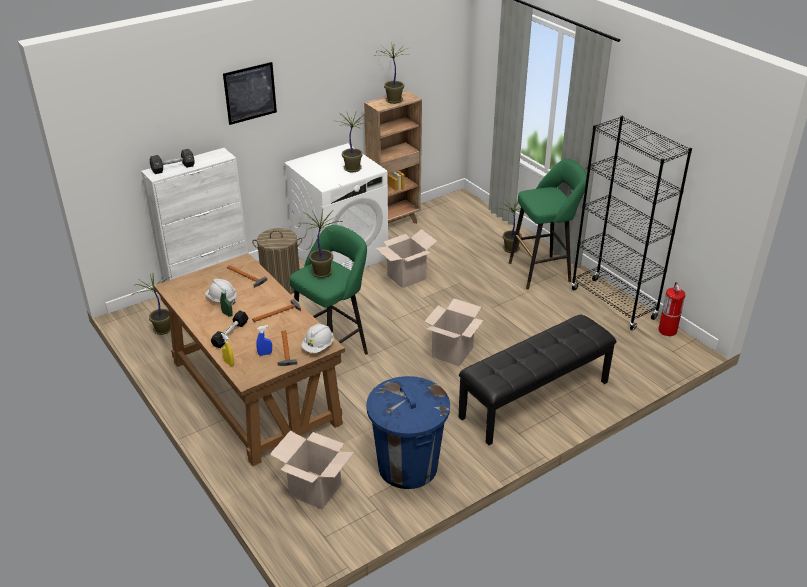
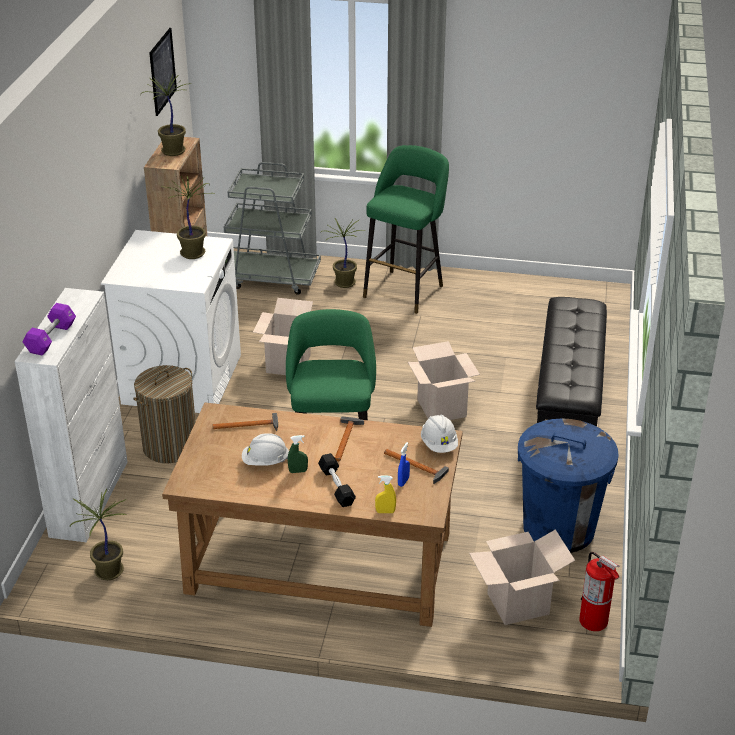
camera: 45 degrees left, 0 degrees up
black dumbbell [150,149,194,174] -> purple dumbbell [22,303,76,356]
picture [223,62,277,125] -> picture moved to [149,28,177,116]
potted plant [303,210,342,278] -> none
black bookcase [571,116,692,330] -> none
fire extinguisher [658,282,685,336] -> fire extinguisher moved to [579,552,619,631]
none -> grey cart [224,162,321,295]

